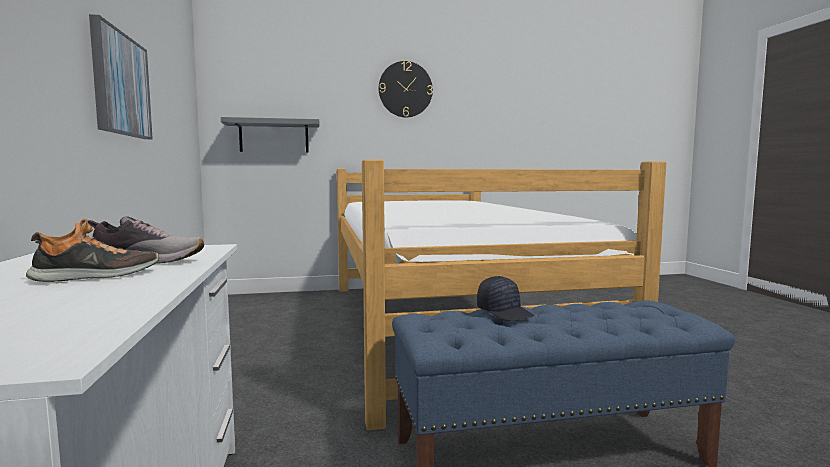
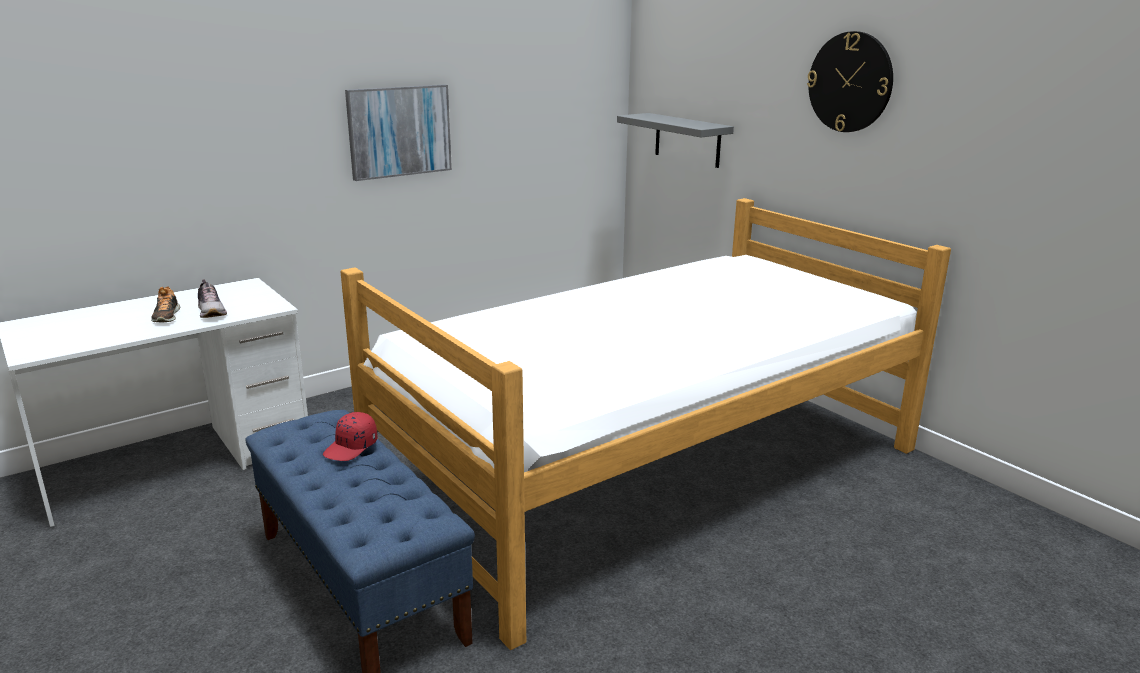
camera: 65 degrees right, 15 degrees up
shoe [26,218,159,282] -> shoe turned 45 degrees clockwise [151,286,180,322]
black cap [477,276,535,321] -> red cap [323,412,377,461]

